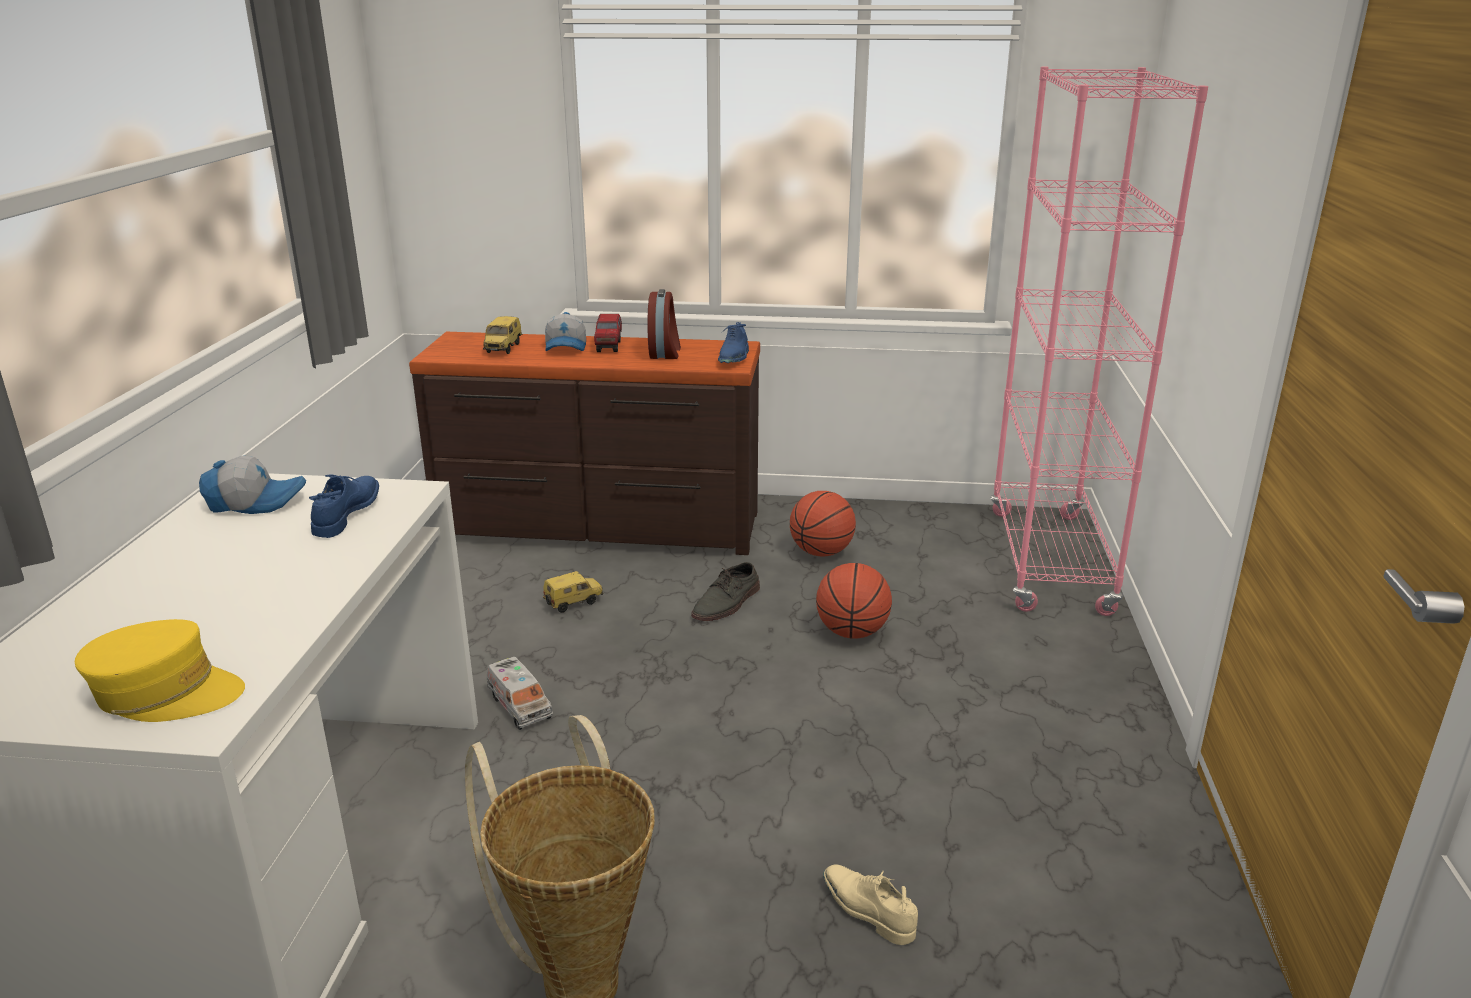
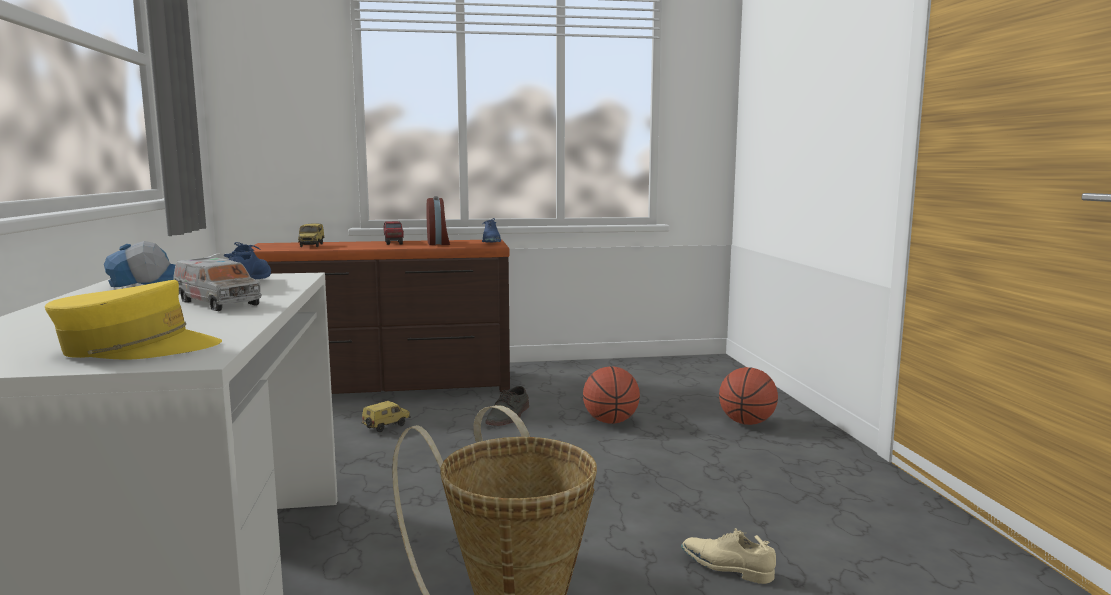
camera: 15 degrees left, 15 degrees down
toy truck [487,657,553,730] -> toy truck moved to [174,257,262,311]
cap [545,312,586,351] -> none
basketball [790,491,856,557] -> basketball moved to [719,367,778,425]
pink bookcase [990,67,1208,616] -> none

